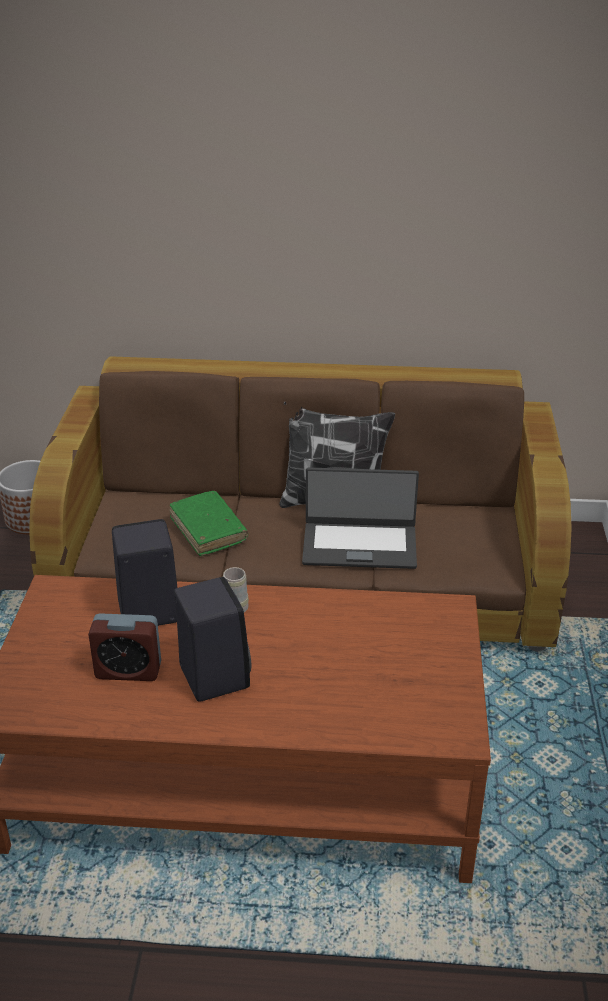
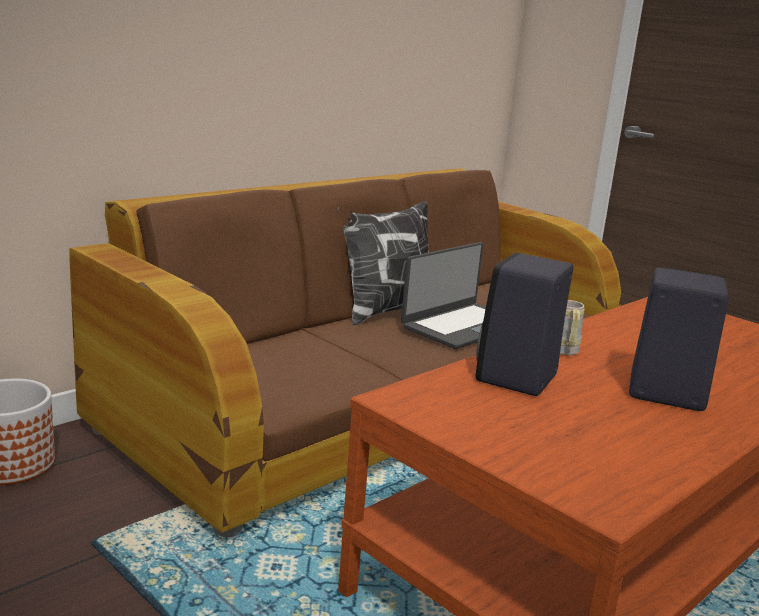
camera: 50 degrees left, 15 degrees down
alarm clock [88,613,161,681] -> none
green book [170,491,248,556] -> none

